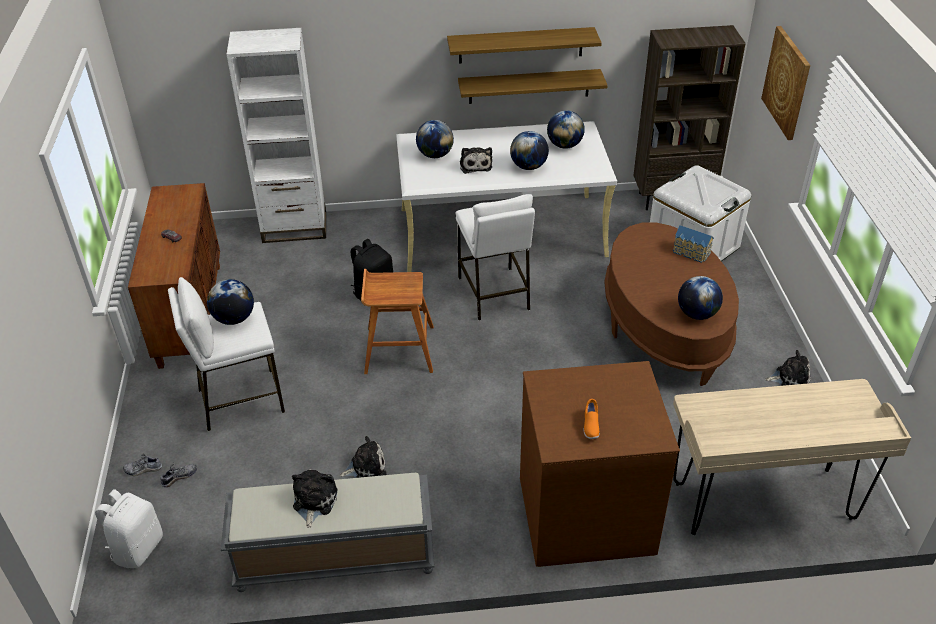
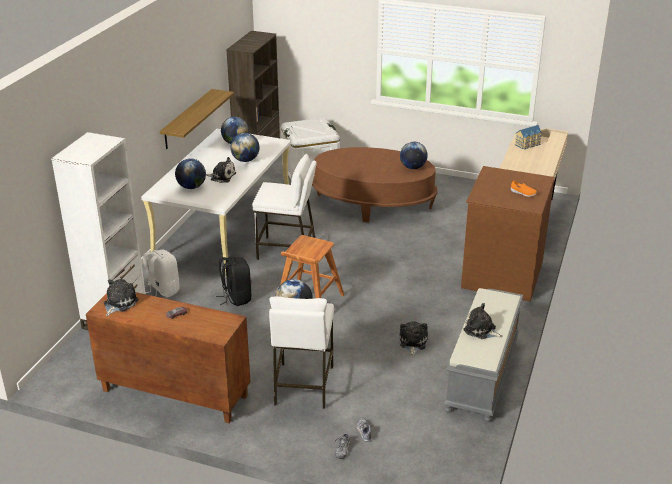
camera: 65 degrees left, 10 degrees down
white backpack [95,489,163,568] -> white backpack moved to [143,250,180,298]
shelf [447,27,602,64] -> none
toy house [673,225,714,263] -> toy house moved to [515,125,542,150]
picture [761,26,810,140] -> none
plush toy [765,350,811,386] -> plush toy moved to [104,279,139,316]

